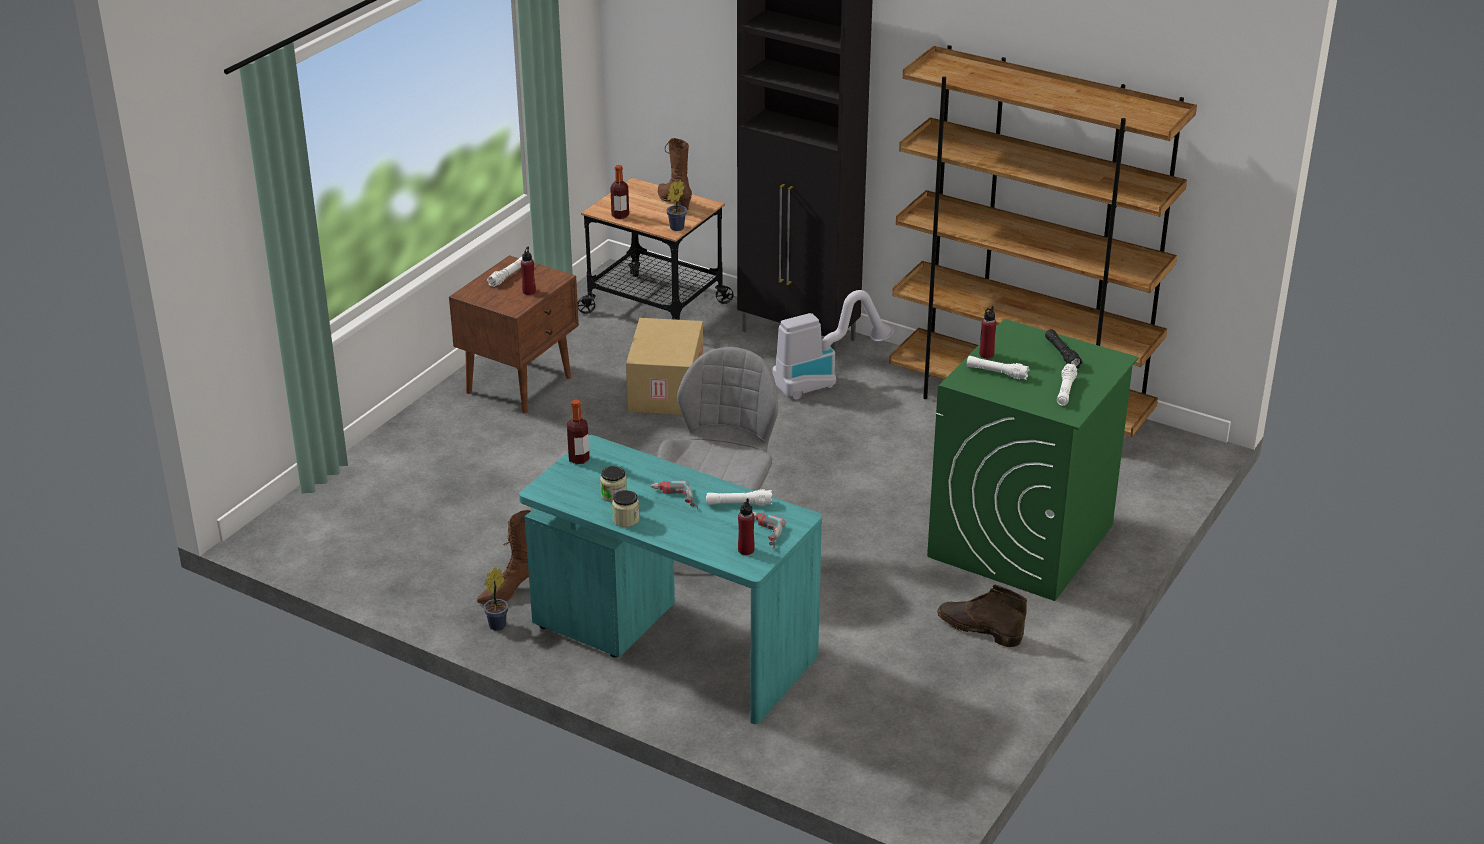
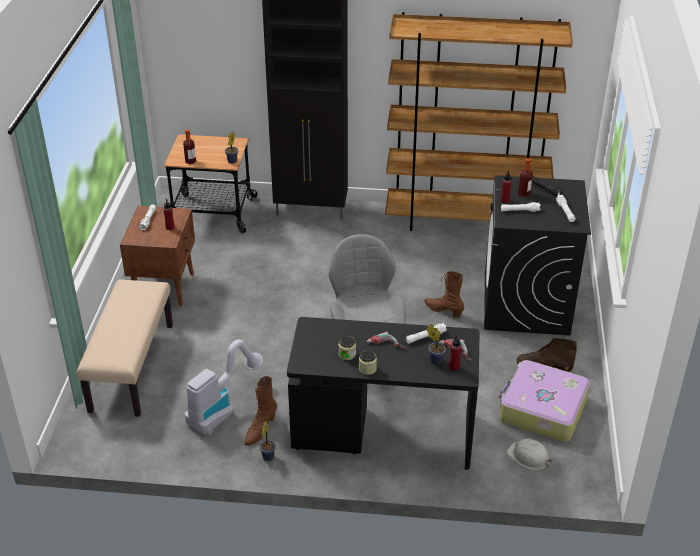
camera: 25 degrees left, 5 degrees up
turquoise desk [519,435,822,724] -> black desk [287,317,480,470]
bottle [567,400,589,464] -> bottle moved to [518,158,533,197]
cardboard box [626,318,703,415] -> none
brown boot [658,138,692,210] -> brown boot moved to [424,271,464,318]
vacuum cleaner [773,290,894,399] -> vacuum cleaner moved to [185,339,263,435]
green washing machine [927,319,1138,601] -> black washing machine [484,175,591,336]
none -> beige bench [77,279,173,417]
none -> potted plant [427,324,446,365]
none -> suitcase [499,360,590,442]
none -> white hard hat [507,439,552,470]

